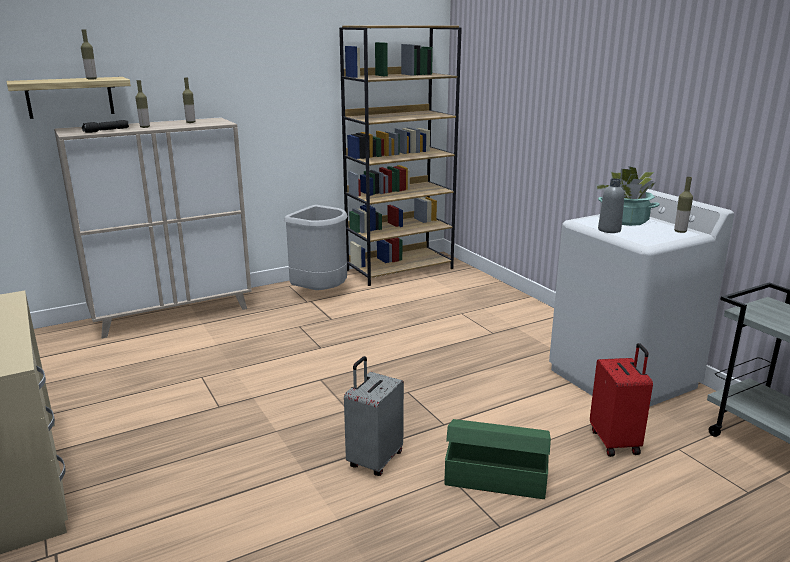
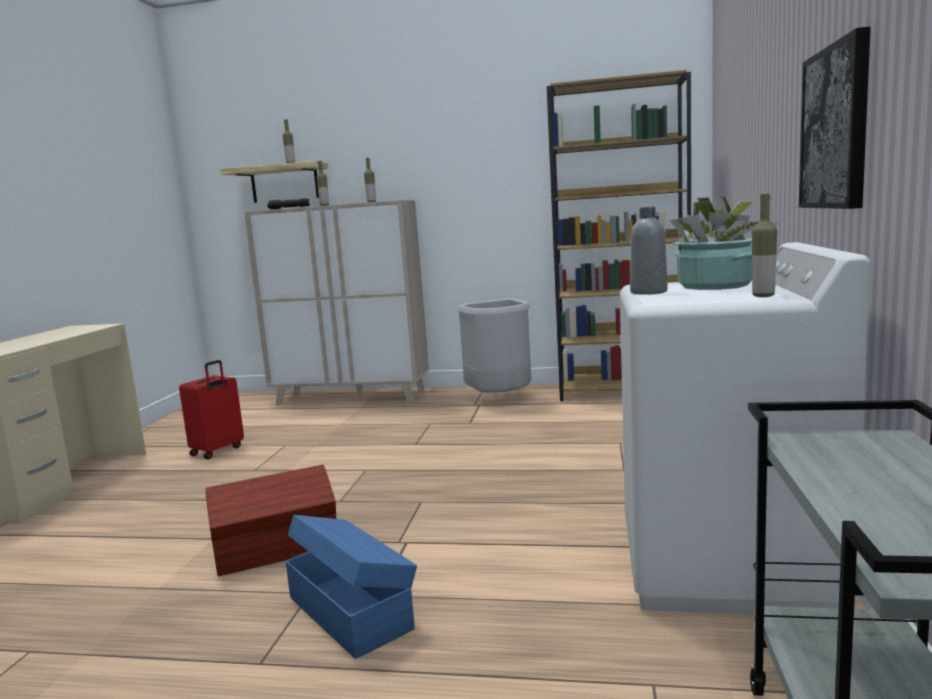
camera: 40 degrees right, 10 degrees down
grey suitcase [344,356,404,476] -> brown storage box [205,465,337,576]
green storage box [444,419,551,499] -> blue storage box [286,515,417,659]
red suitcase [590,343,653,457] -> red suitcase moved to [179,360,244,459]
none -> picture [799,27,871,209]

